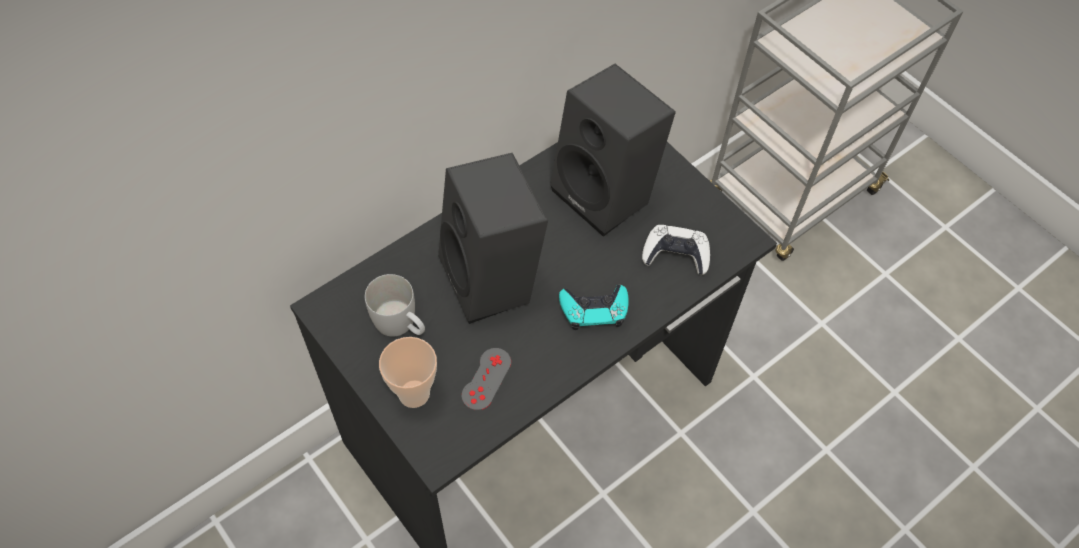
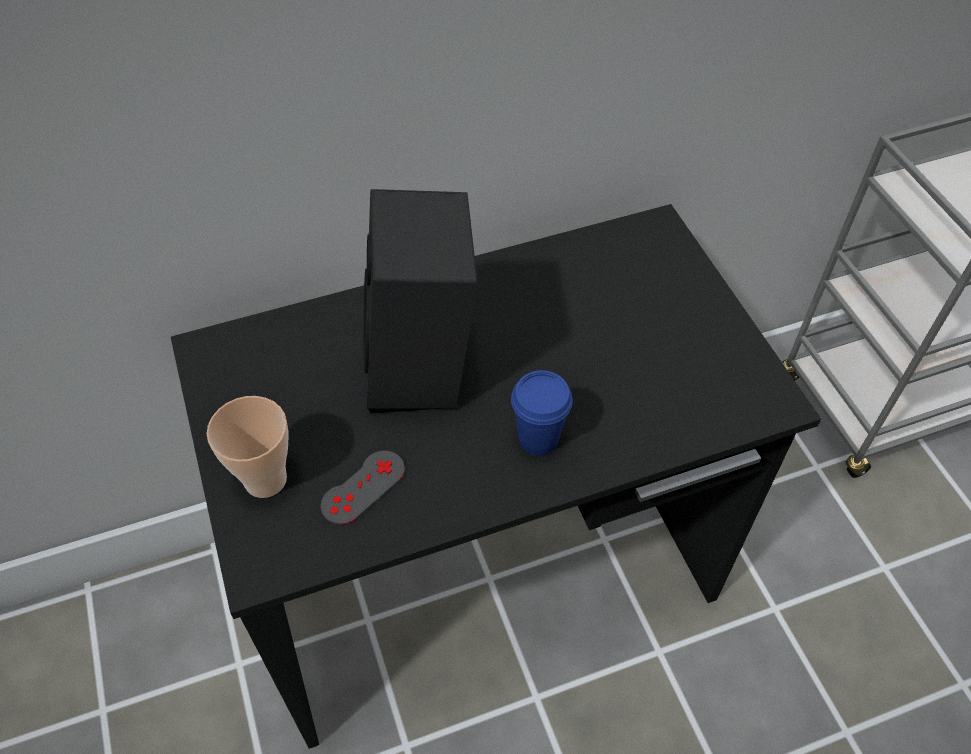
camera: 20 degrees right, 5 degrees down
white mug [365,274,425,337] -> none
black speaker [550,64,676,237] -> none
turquoise game controller [559,285,629,330] -> blue cup [511,370,573,456]
white game controller [642,224,710,275] -> none

